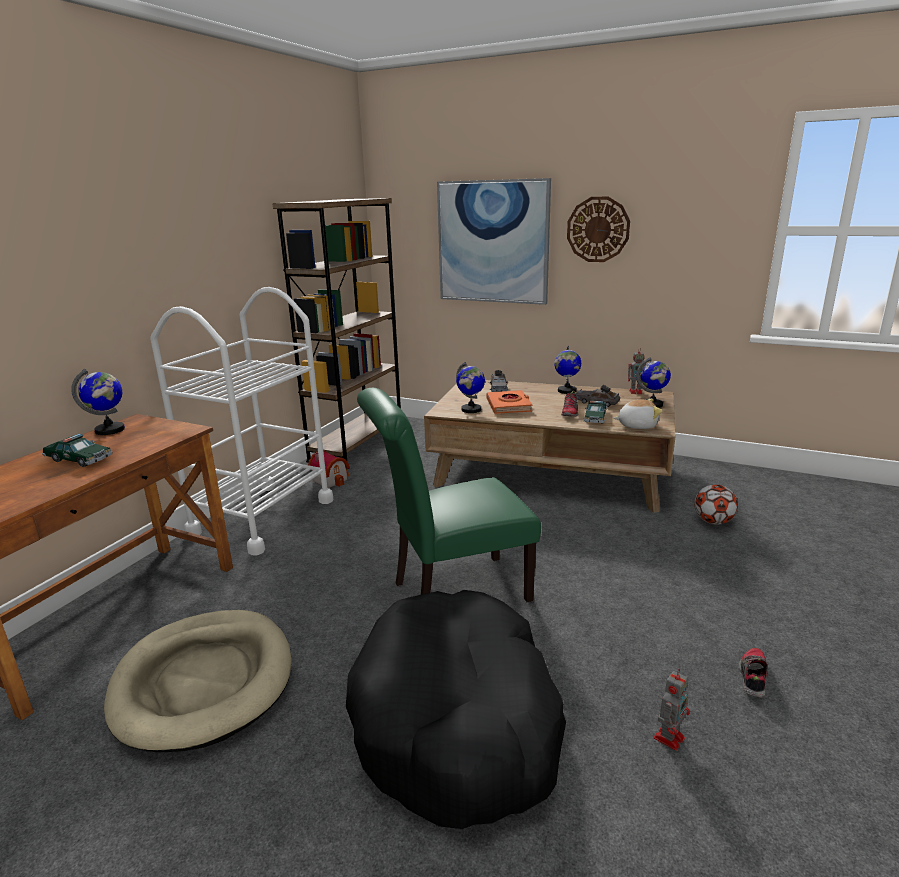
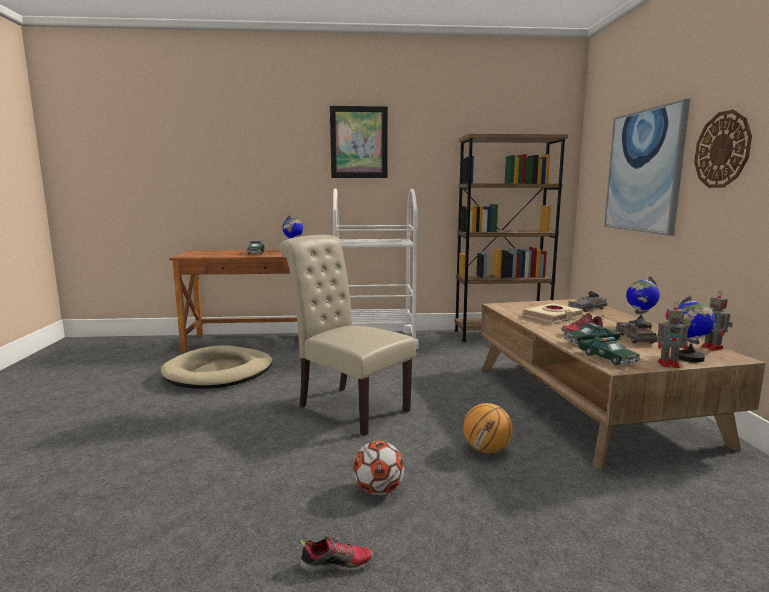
camera: 60 degrees right, 10 degrees down
toy house [308,450,350,488] -> none
black dog bed [346,590,566,829] -> none
green chair [357,388,541,602] -> beige chair [279,235,416,436]
globe [456,362,485,413] -> none
orange book [487,390,532,414] -> beige book [523,303,583,323]
plush toy [614,399,662,429] -> toy car [577,337,640,365]
toy robot [654,669,690,751] -> toy robot moved to [658,301,689,368]
football [694,484,738,525] -> football moved to [353,441,404,495]
none -> picture [330,106,388,178]
none -> basketball [463,403,513,453]

